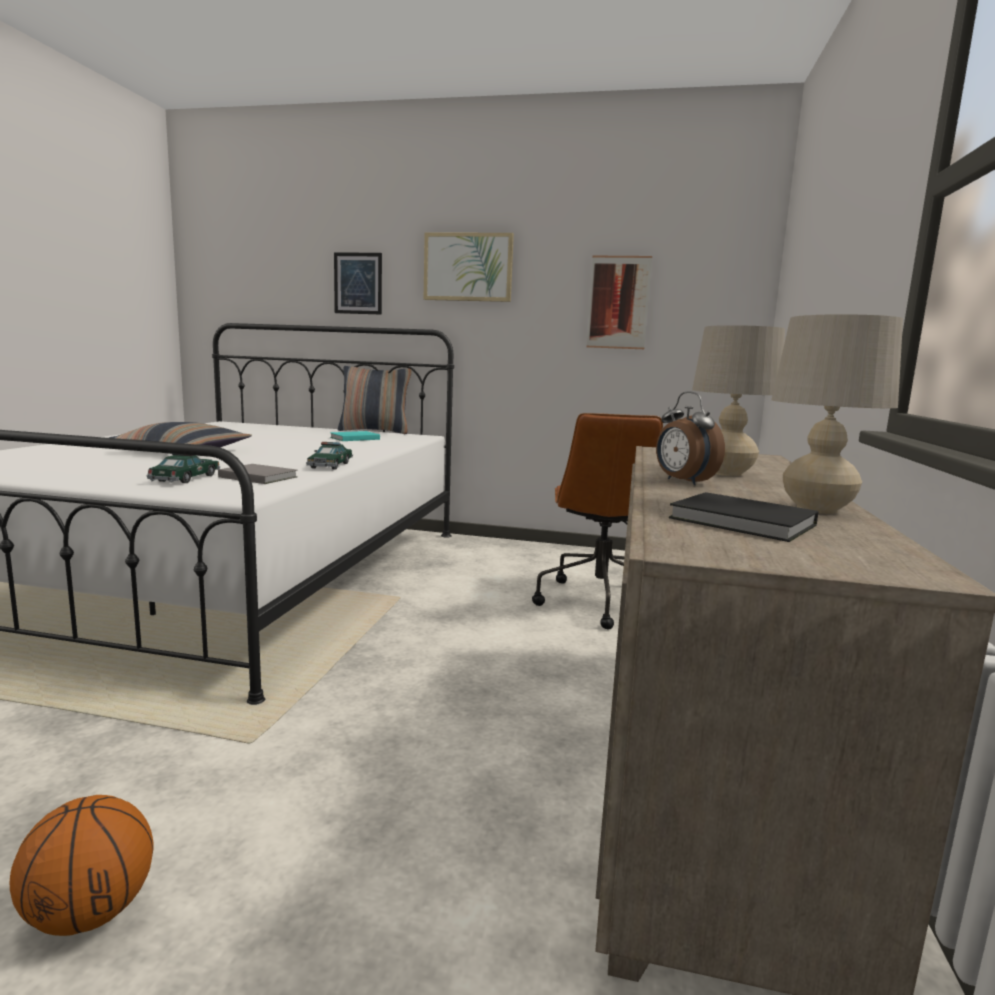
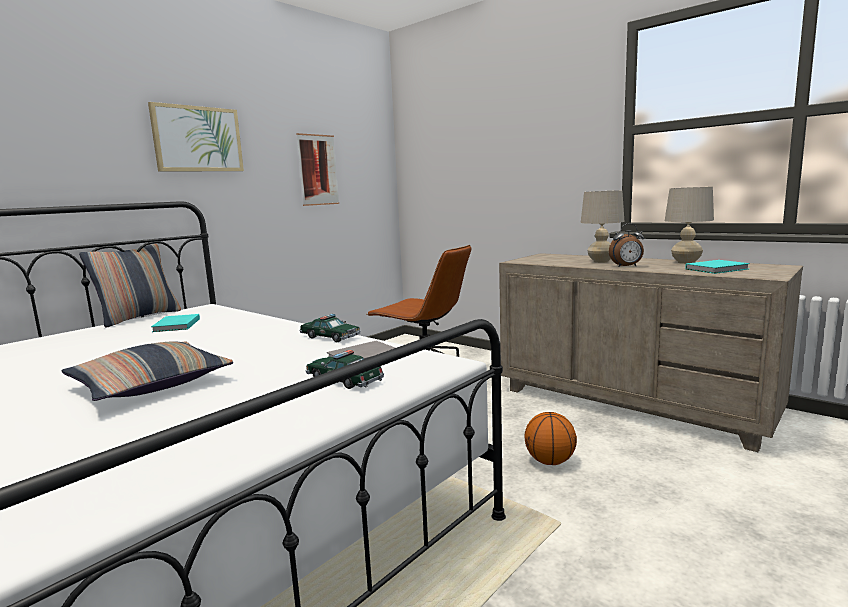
camera: 60 degrees left, 0 degrees up
basketball [10,795,153,936] -> basketball moved to [524,412,577,465]
picture [334,252,382,315] -> none
black book [669,492,819,542] -> turquoise book [685,260,750,274]

